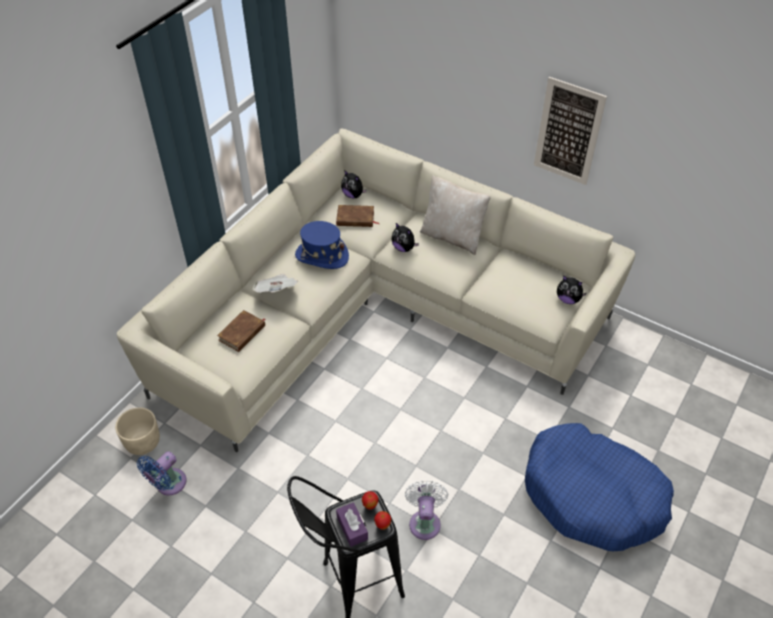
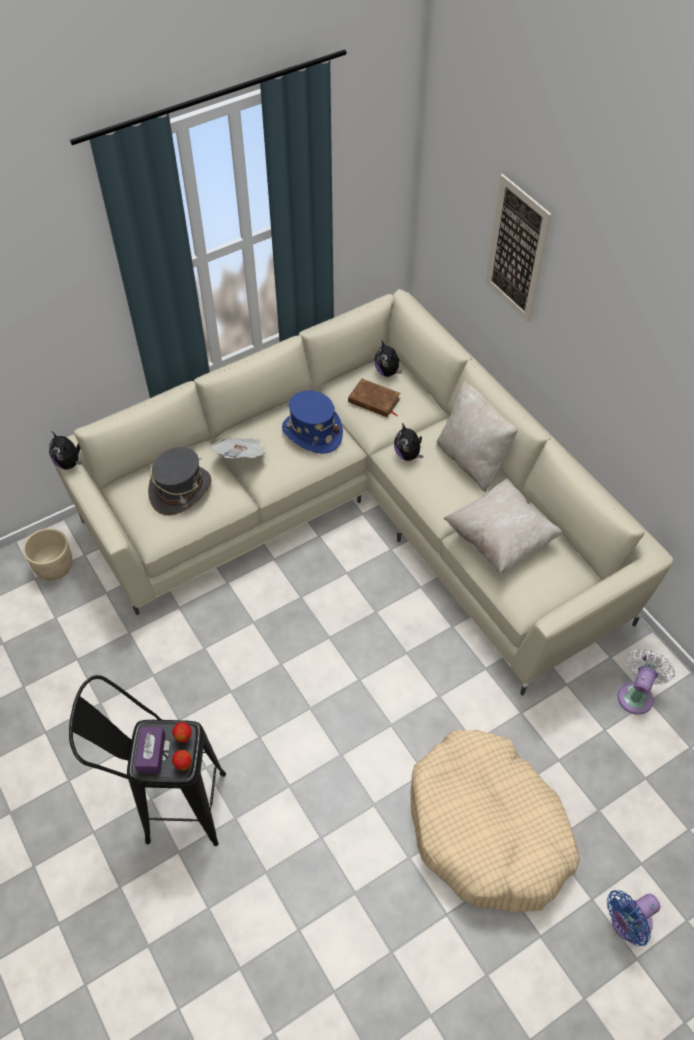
camera: 25 degrees right, 5 degrees up
blue fan [137,451,187,495] -> blue fan moved to [607,890,661,946]
brown book [217,310,265,352] -> grey hat [148,447,212,515]
white fan [405,481,448,540] -> white fan moved to [618,649,675,715]
blue dog bed [525,423,674,551] -> beige dog bed [410,730,580,912]
picture [534,77,607,185] -> picture moved to [485,174,552,323]
plush toy [557,275,586,304] -> plush toy moved to [49,431,83,469]
none -> beige pillow [443,479,563,575]

